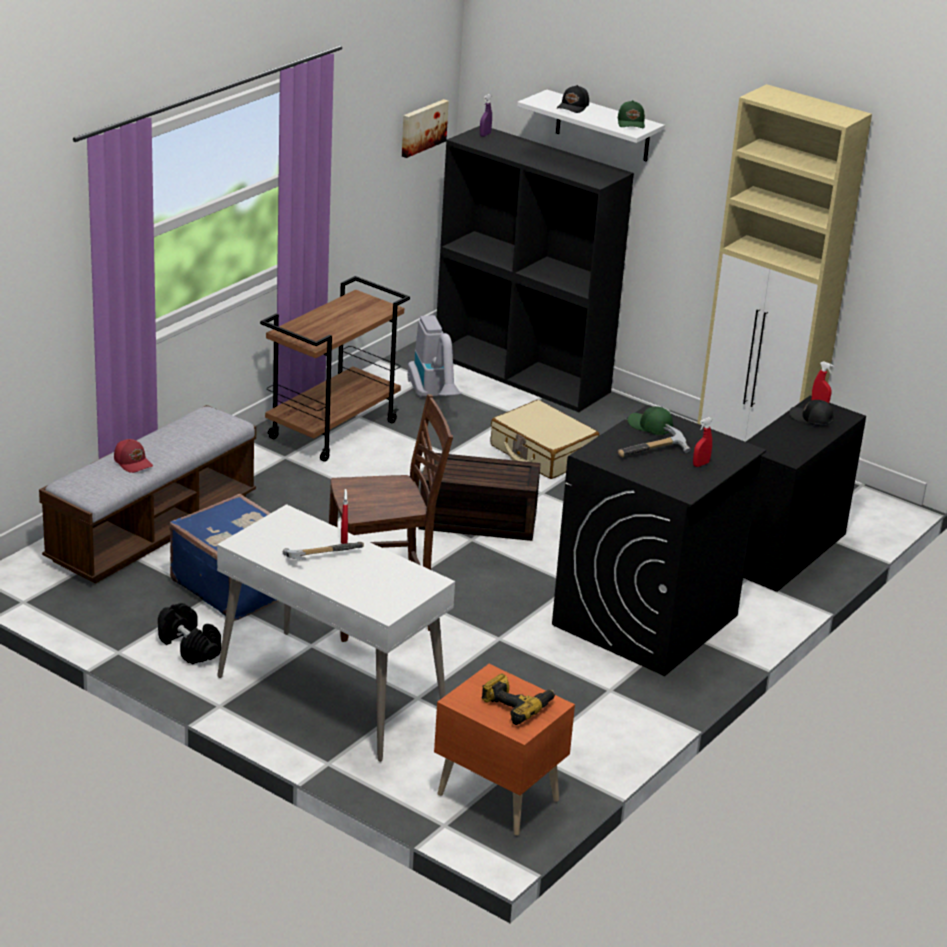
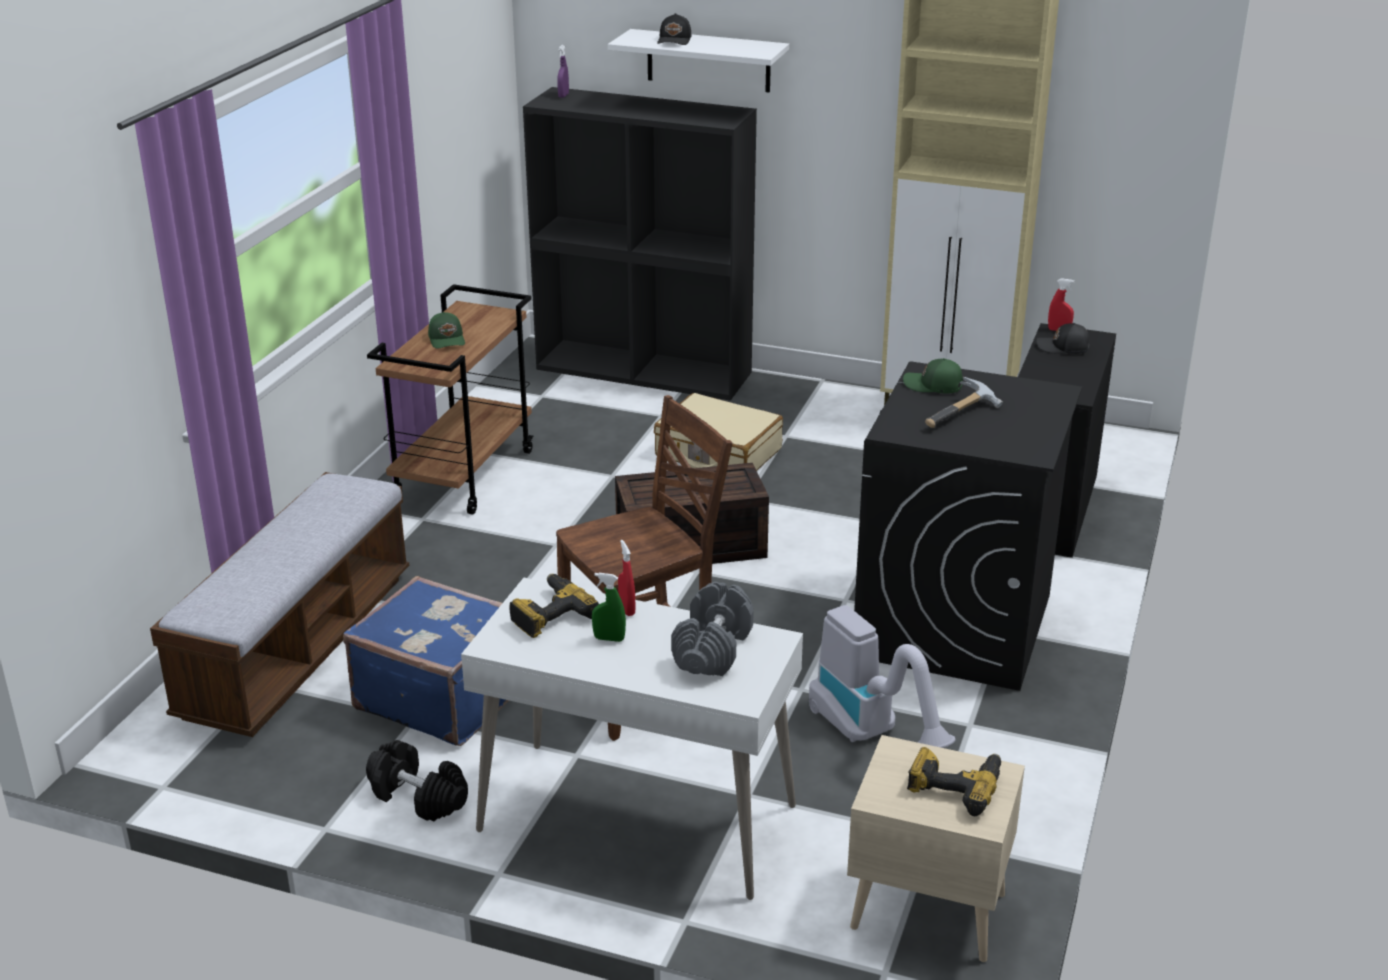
camera: 15 degrees left, 0 degrees up
red cap [114,439,153,473] -> none
hammer [283,542,364,560] -> green spray bottle [592,573,626,642]
picture [402,99,449,158] -> none
vacuum cleaner [407,315,462,398] -> vacuum cleaner moved to [809,605,956,748]
orange nightstand [434,664,575,836] -> beige nightstand [847,735,1025,962]
green cap [618,100,645,128] -> green cap moved to [428,312,465,349]
red spray bottle [693,417,713,467] -> none
none -> power drill [510,574,599,638]
none -> grey dumbbell [671,582,754,676]

